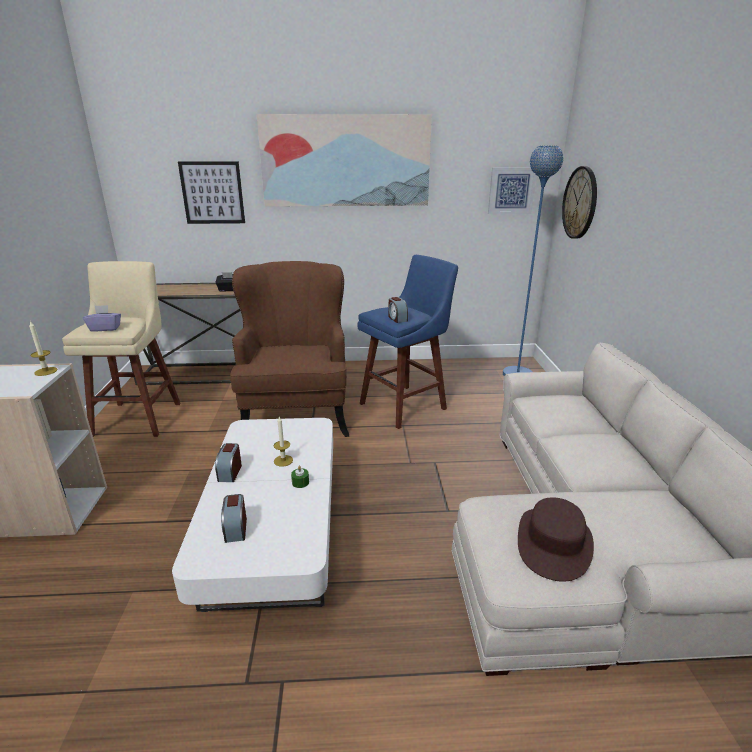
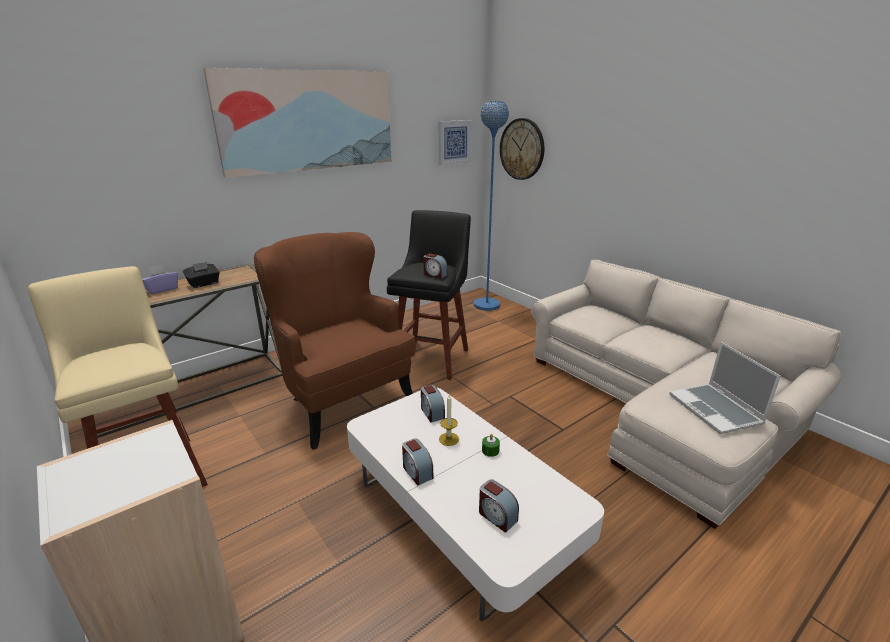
camera: 35 degrees left, 0 degrees up
candle [29,321,58,376] -> none
purple tissue box [83,305,121,332] -> purple tissue box moved to [142,265,178,294]
picture [178,161,245,224] -> none
blue stool [357,255,458,429] -> black stool [387,210,471,380]
brown hat [518,497,594,582] -> laptop [669,342,781,434]
none -> alarm clock [421,385,445,422]

